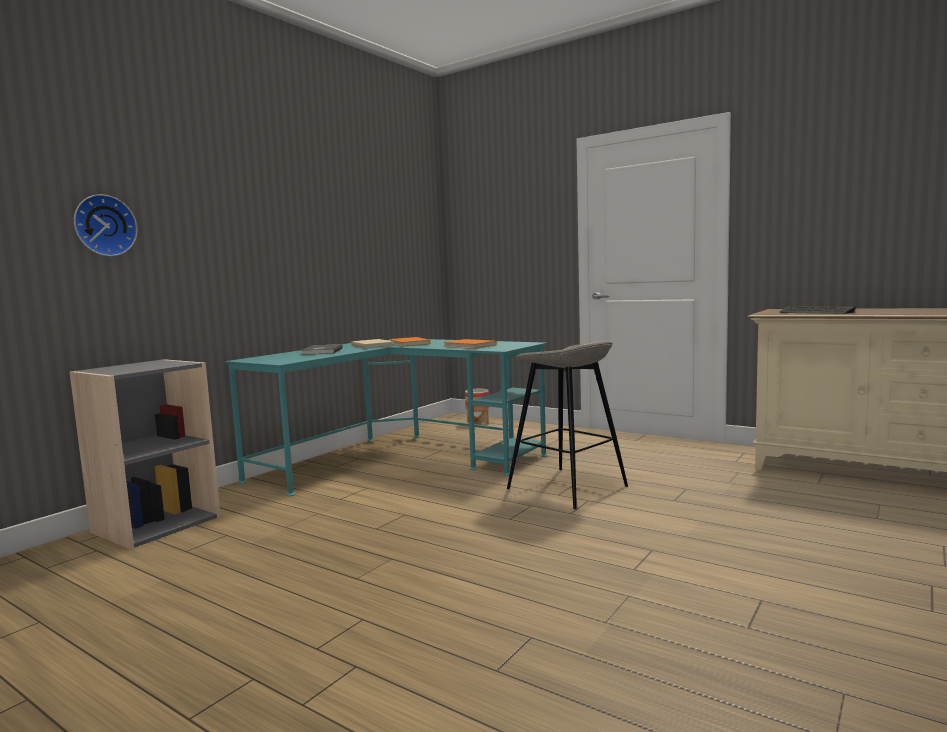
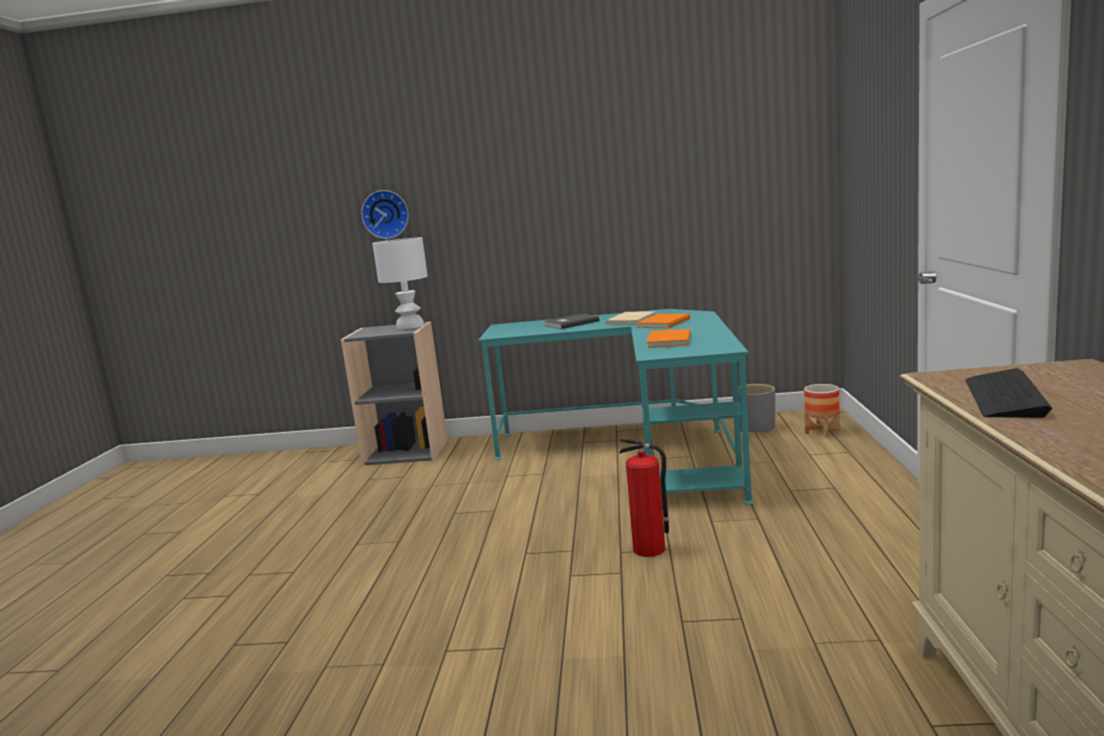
camera: 60 degrees right, 5 degrees up
grey stool [507,341,628,509] -> fire extinguisher [619,438,669,557]
none -> white table lamp [372,237,428,329]
none -> grey planter [738,384,775,433]

